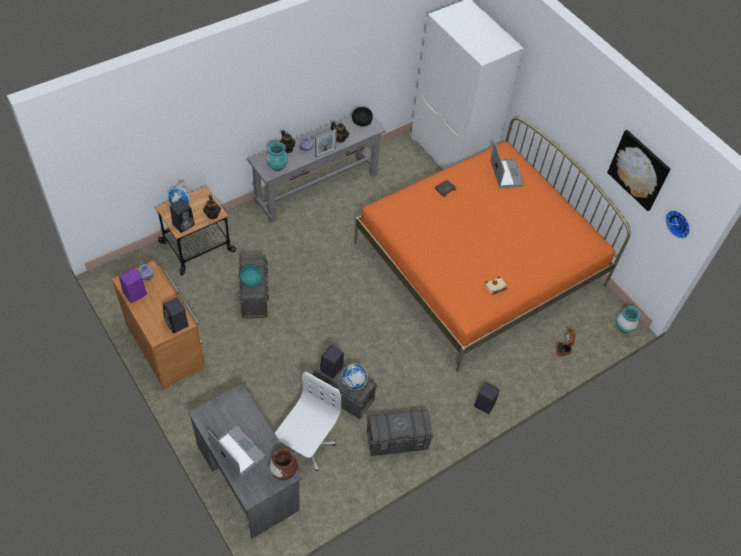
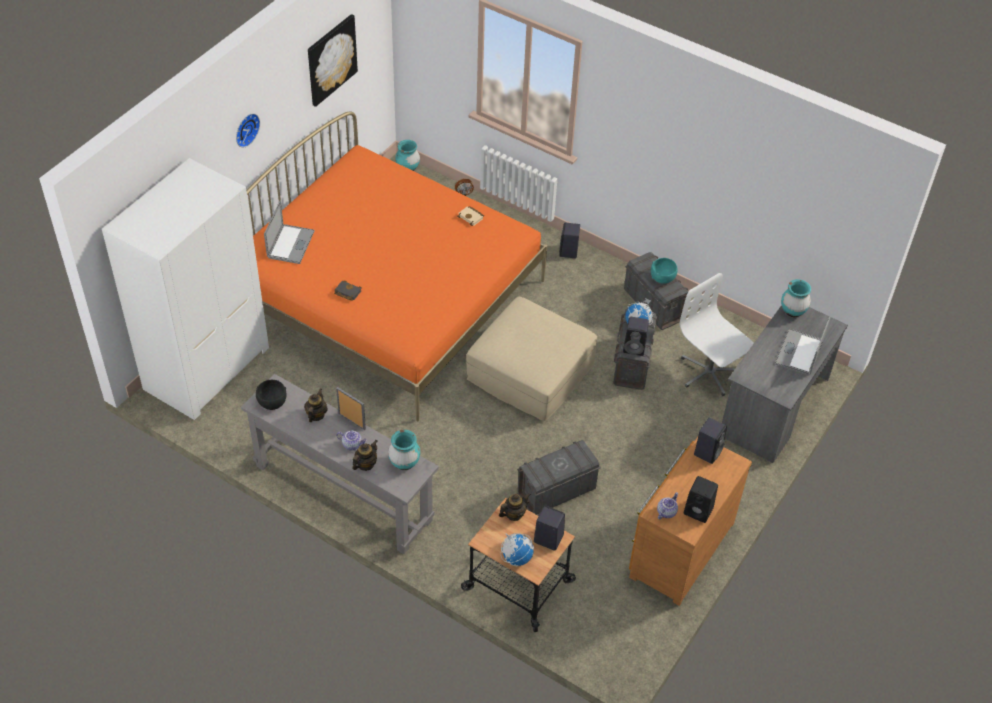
camera: 110 degrees left, 5 degrees down
purple speaker [119,268,147,303] -> black speaker [684,476,718,523]
turquoise bowl [239,265,262,288] -> turquoise bowl moved to [651,258,678,284]
brown vase [270,448,297,480] -> turquoise vase [781,279,811,317]
white office chair [275,372,341,472] -> white office chair turned 45 degrees clockwise [680,273,754,396]
laptop [490,143,524,188] -> laptop turned 135 degrees clockwise [264,201,315,264]
wall clock [665,210,690,239] -> wall clock moved to [236,113,260,147]
none -> beige ottoman [466,297,597,421]

